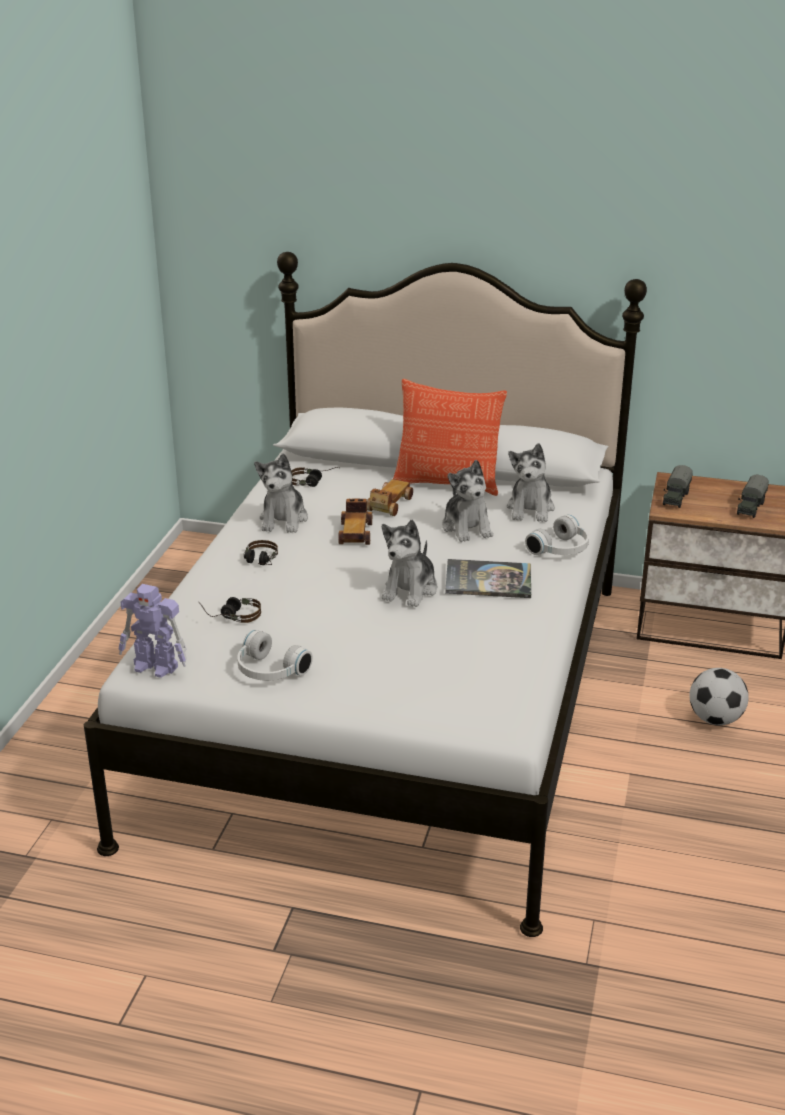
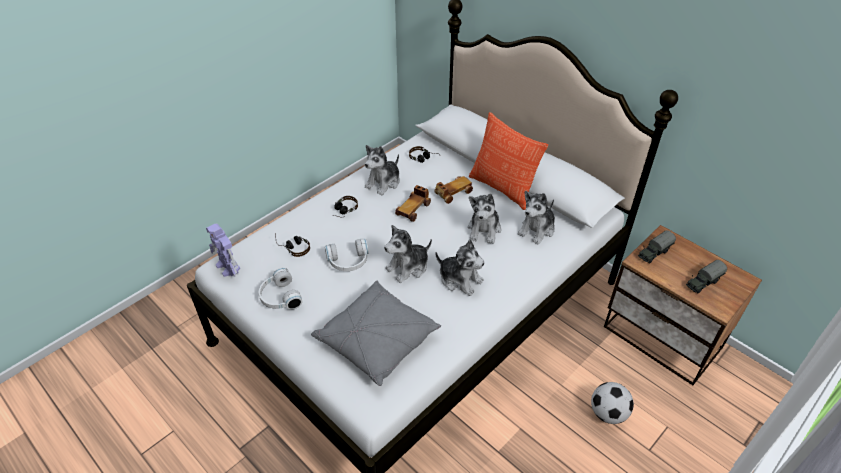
camera: 30 degrees right, 15 degrees up
book [445,559,531,598] -> plush toy [435,240,485,296]
white headphones [525,514,589,555] -> white headphones moved to [325,239,369,271]
none -> grey pillow [311,281,441,386]

